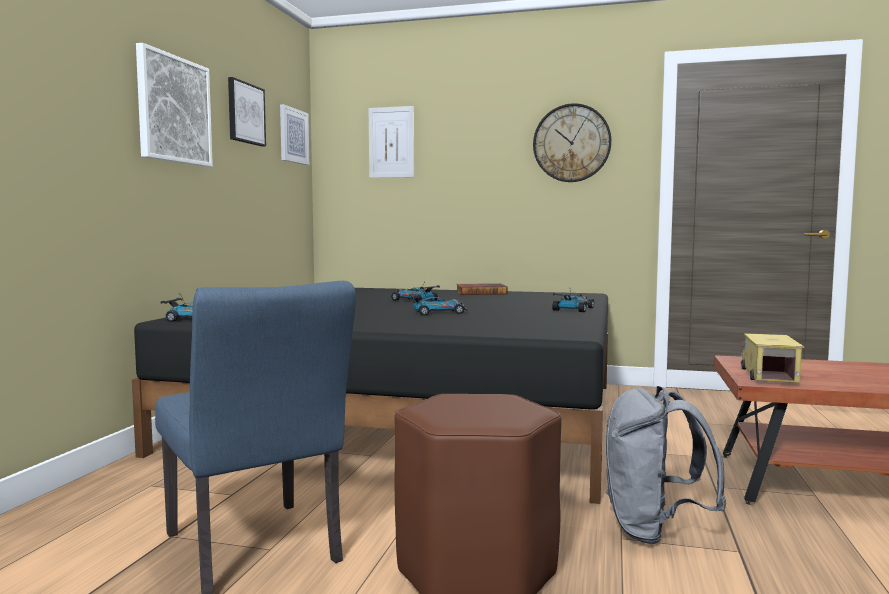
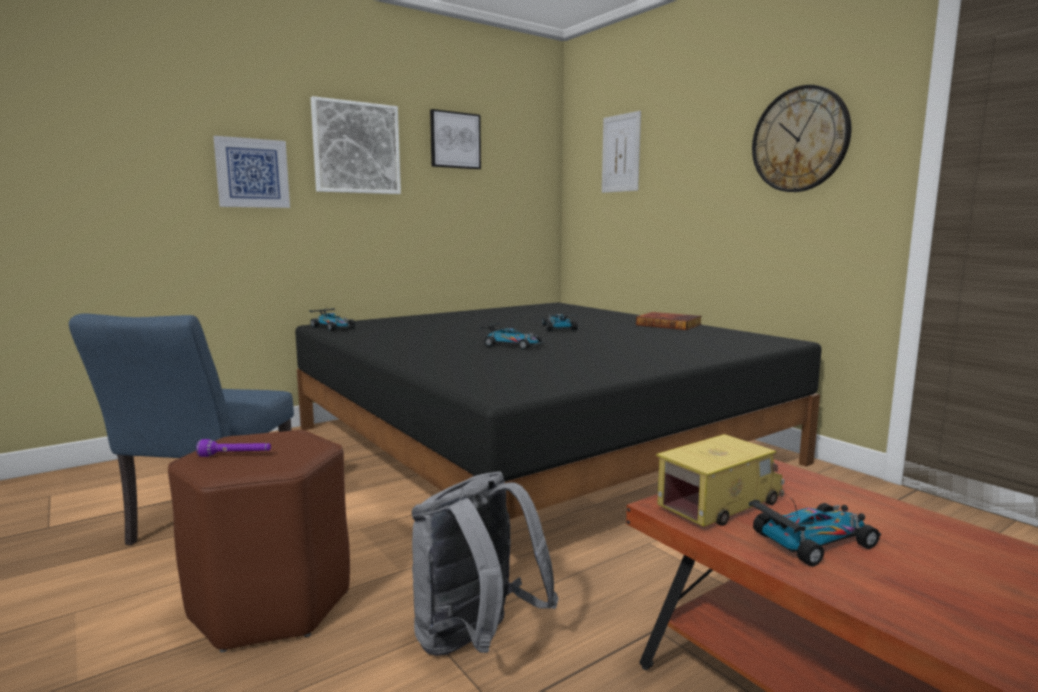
camera: 40 degrees right, 5 degrees up
picture [280,104,309,165] -> picture moved to [213,136,290,208]
toy car [552,290,594,312] -> toy car moved to [749,498,881,567]
none -> purple flashlight [196,439,271,457]

